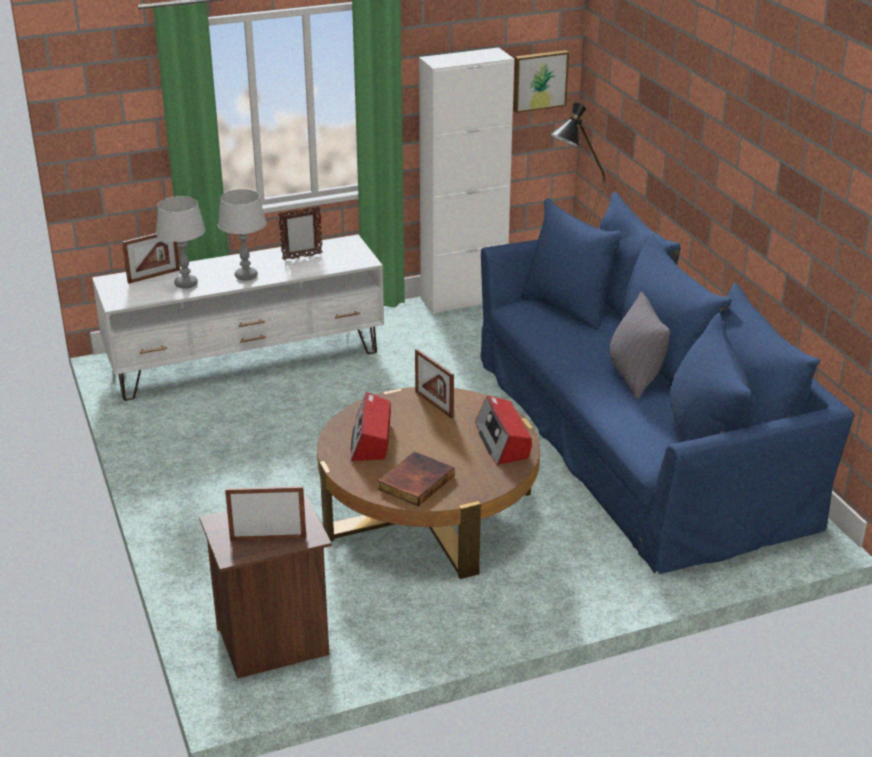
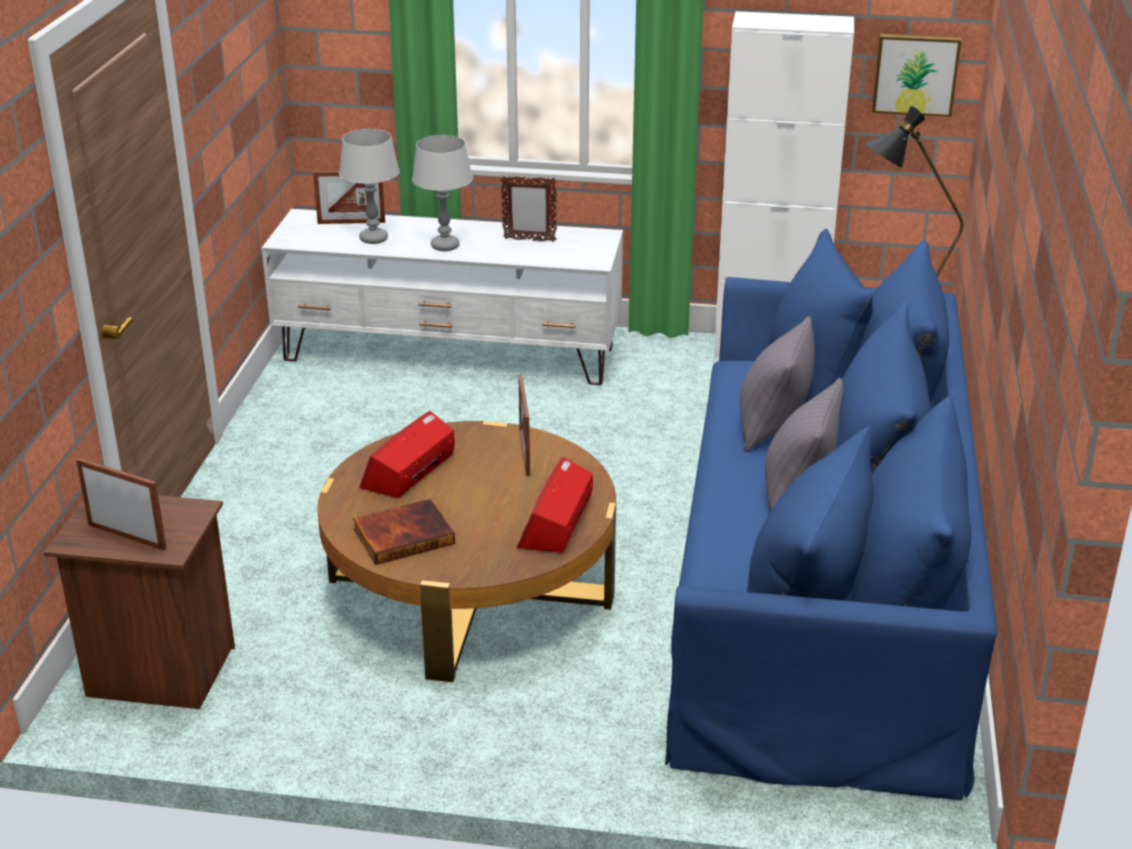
camera: 30 degrees right, 0 degrees up
none -> grey pillow [740,316,815,452]

